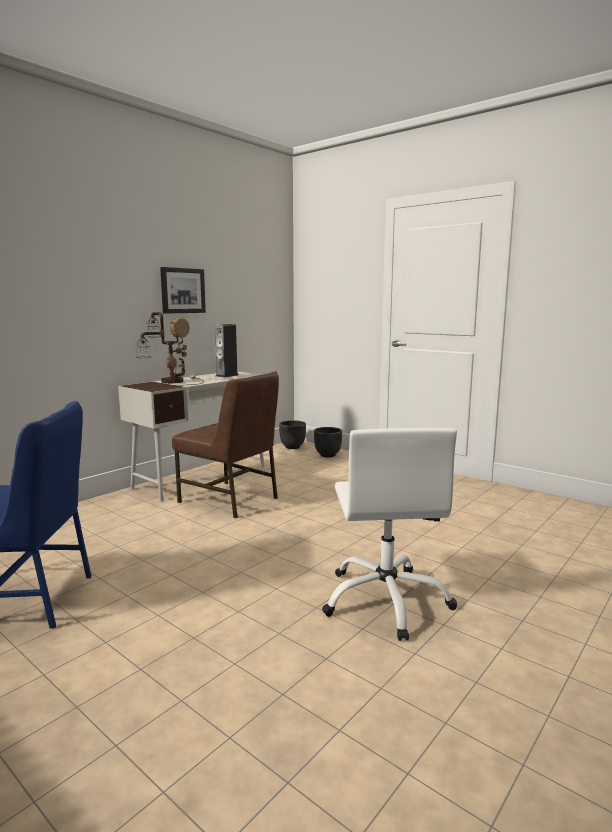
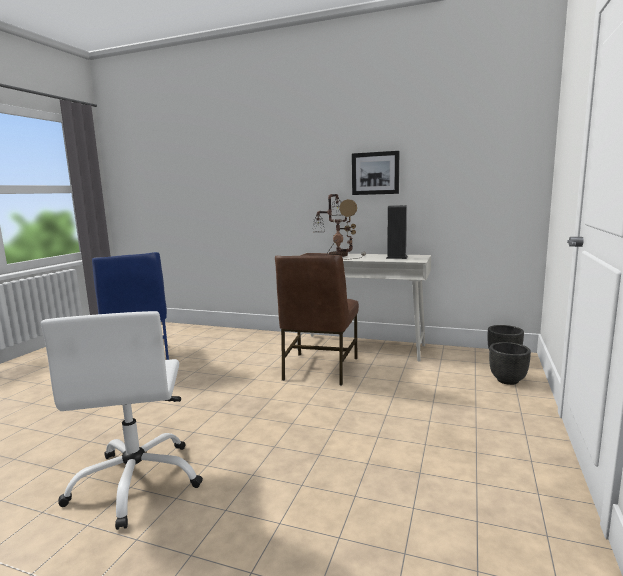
camera: 70 degrees right, 0 degrees up
white office chair [322,428,457,641] -> white office chair turned 75 degrees counterclockwise [41,311,203,530]

